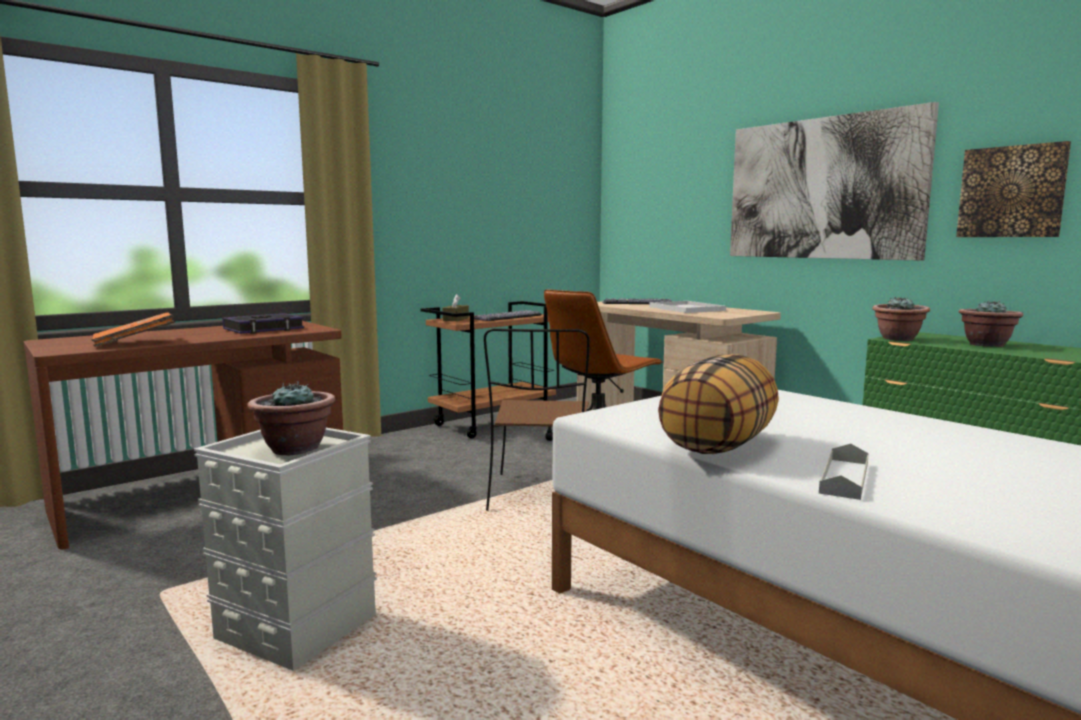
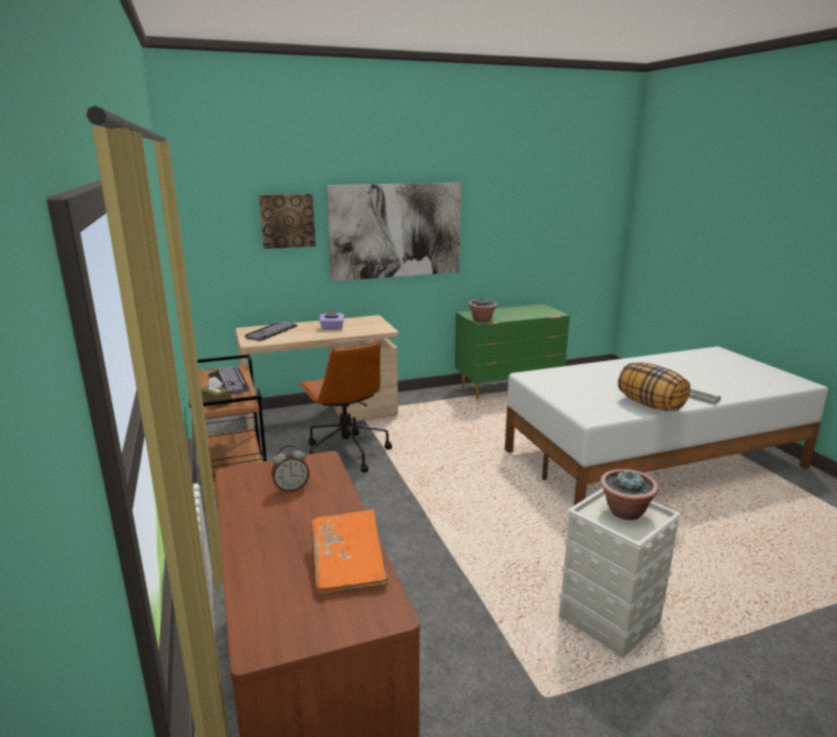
camera: 70 degrees left, 10 degrees up
book [222,313,304,334] -> alarm clock [272,445,309,493]
brown chair [484,328,590,511] -> none
white tray [649,301,726,313] -> purple tissue box [319,311,344,330]
picture [956,141,1071,237] -> picture moved to [259,194,315,249]
potted plant [959,300,1023,347] -> none

